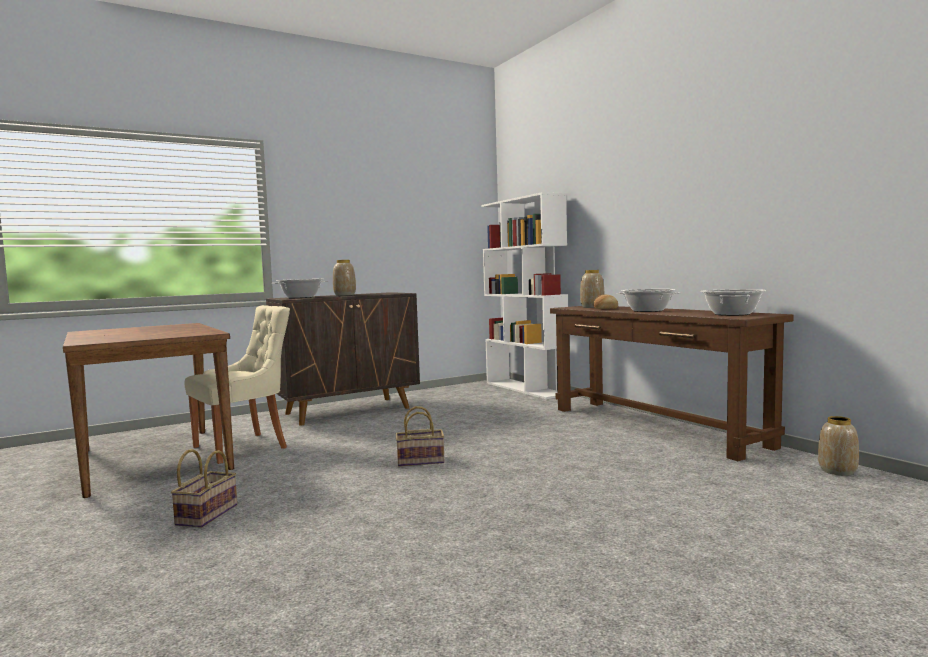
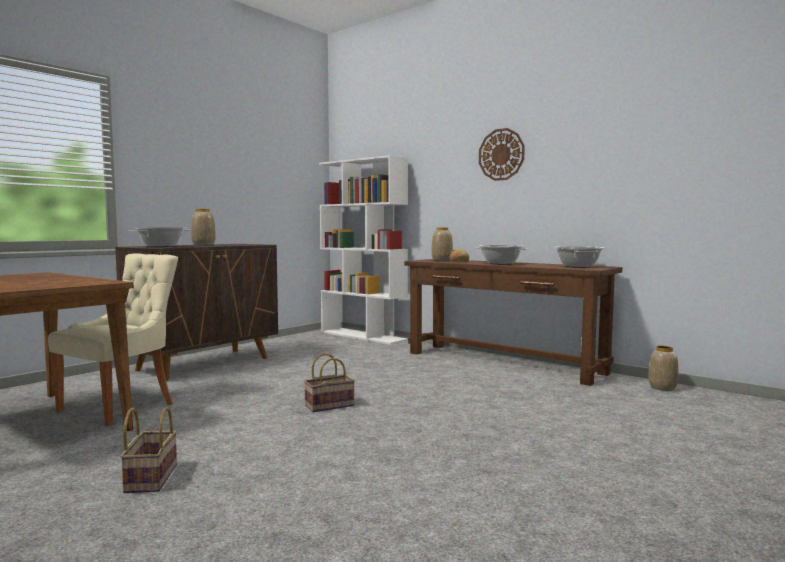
camera: 20 degrees left, 0 degrees up
none -> wall clock [479,128,525,181]

